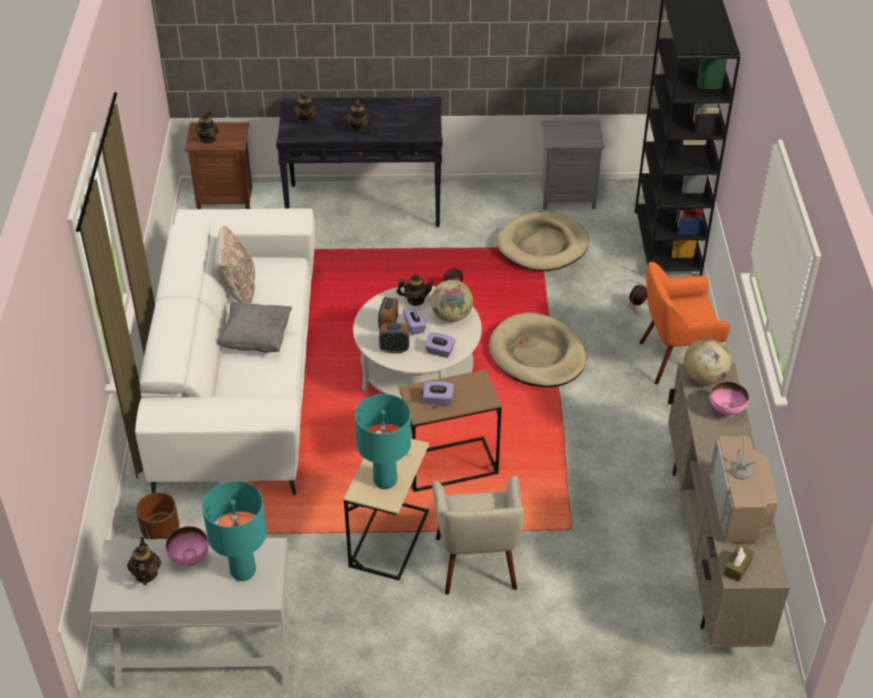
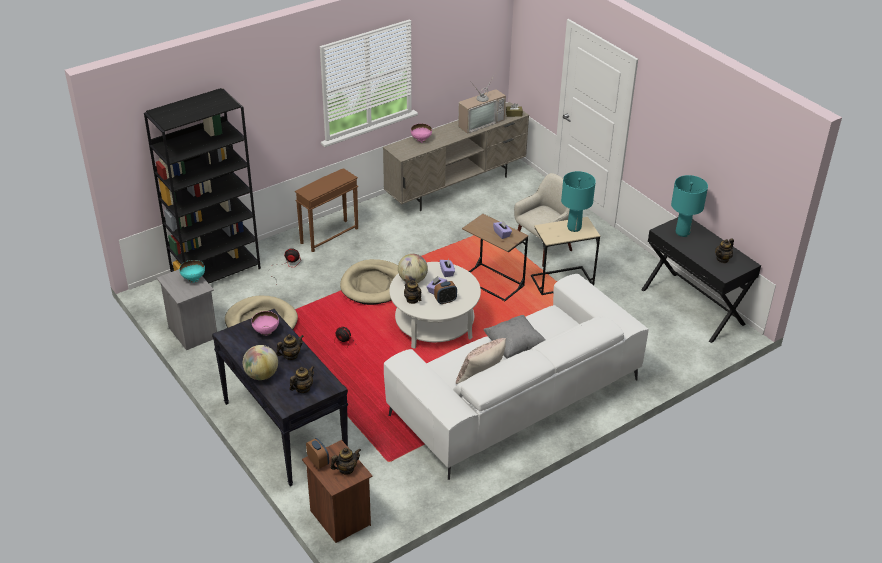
camera: 125 degrees left, 5 degrees down
white console table [90,538,294,690] -> black console table [641,217,761,343]
brown planter [136,492,179,539] -> none
pink bowl [166,526,209,566] -> pink bowl moved to [251,311,279,336]
alarm clock [379,323,409,353] -> alarm clock moved to [306,438,329,469]
orange armchair [639,262,730,384] -> brown side table [295,168,358,252]
globe [684,338,732,385] -> globe moved to [243,345,278,380]
none -> turquoise bowl [179,260,205,283]

